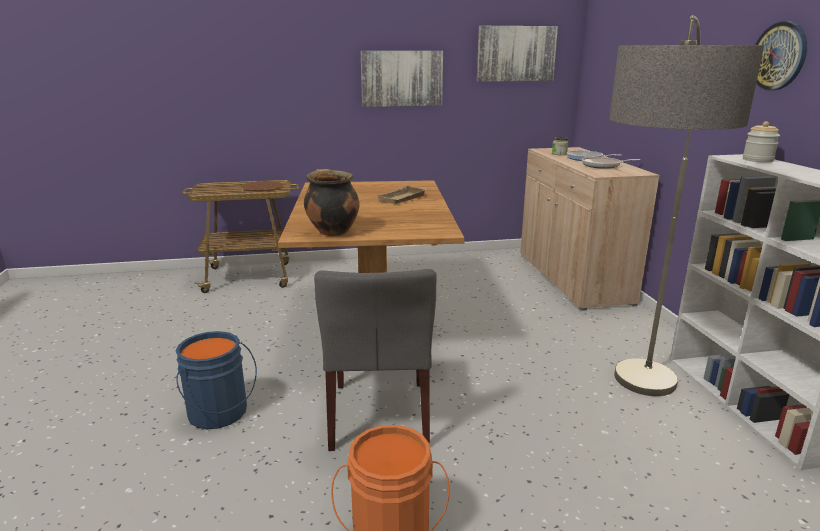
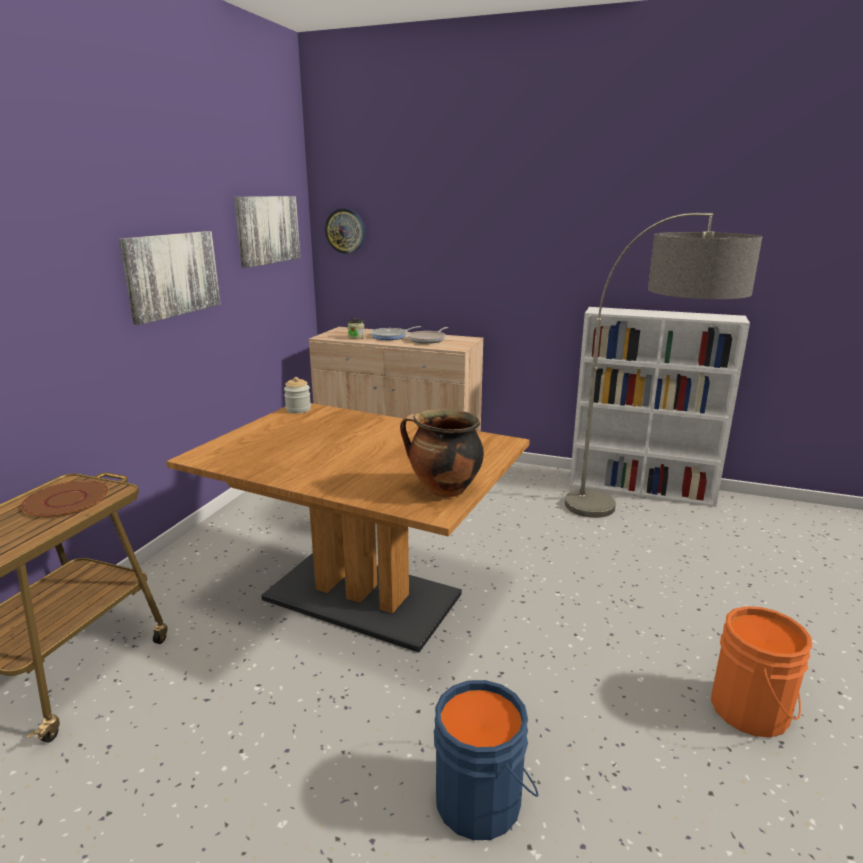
camera: 60 degrees left, 0 degrees up
grey chair [314,269,437,451] -> none
beige tray [378,185,427,204] -> none
jar [743,121,780,162] -> jar moved to [284,377,311,413]
wall clock [755,21,807,91] -> wall clock moved to [325,208,365,254]

